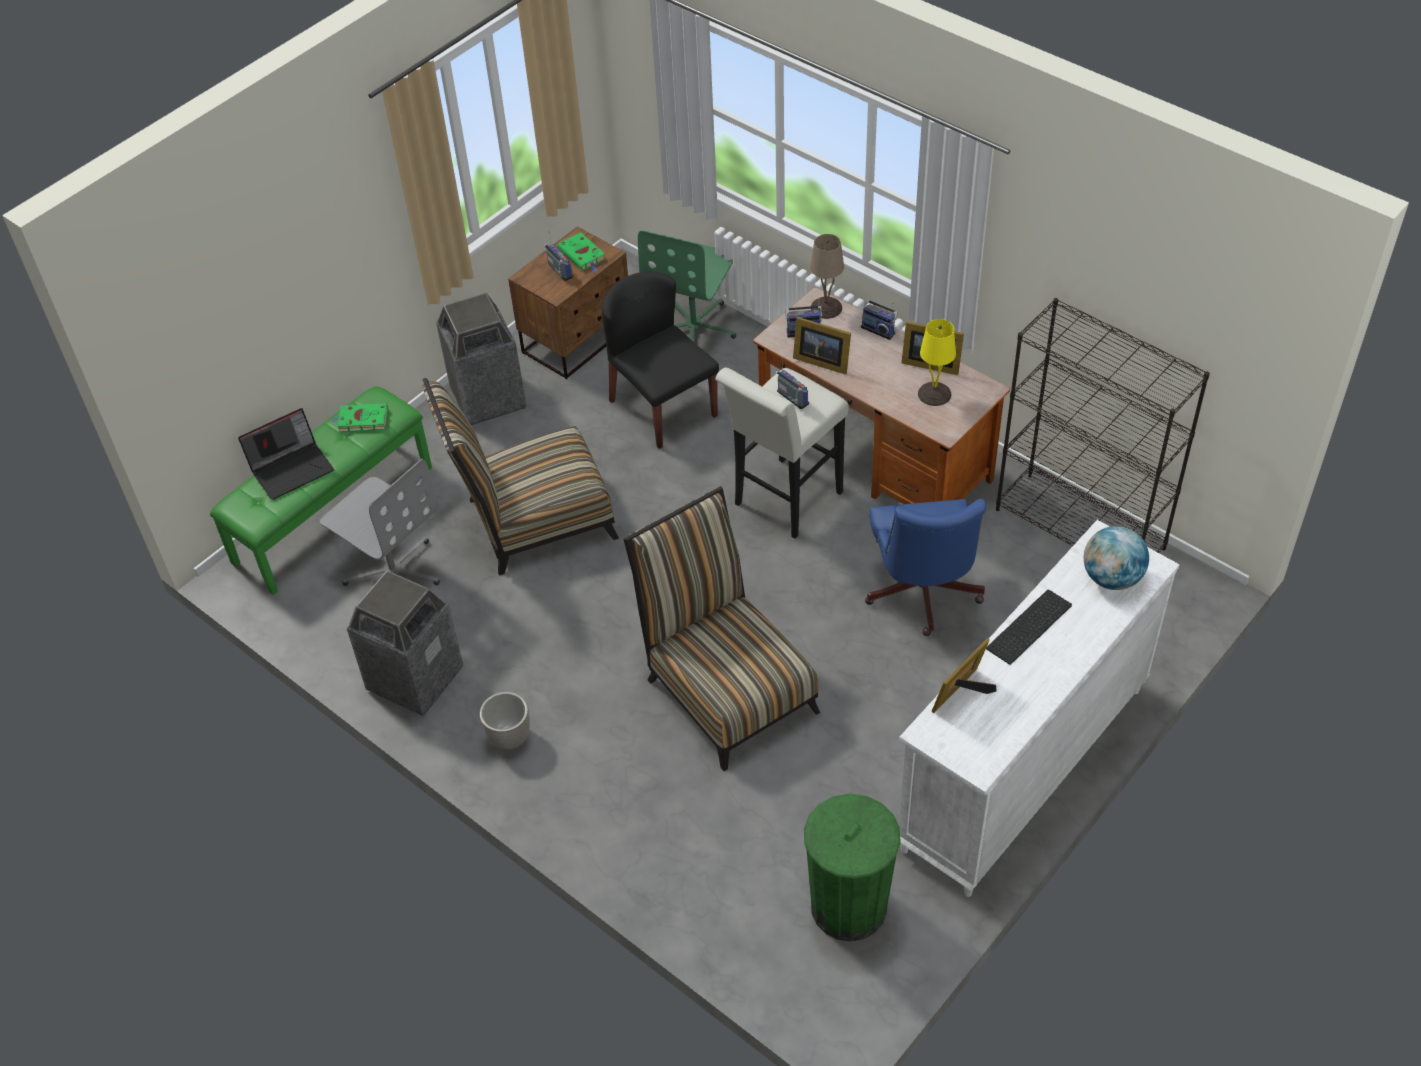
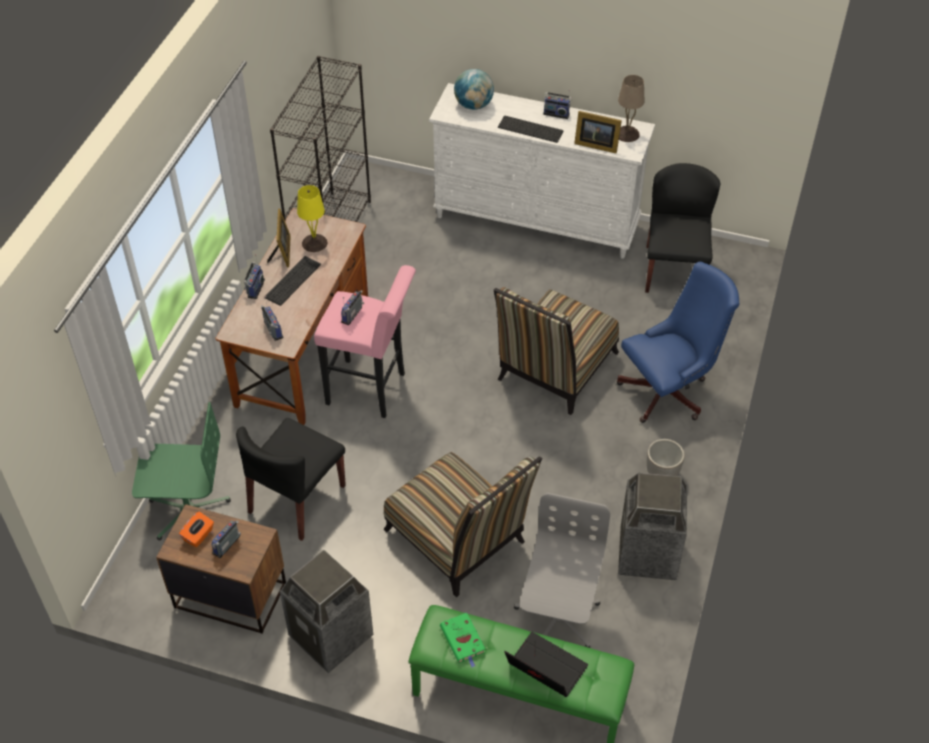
camera: 115 degrees left, 0 degrees up
green book [557,232,605,272] -> orange tissue box [179,511,214,547]
white stool [715,367,849,539] -> pink stool [314,265,416,418]
picture frame [793,317,851,375] -> none
green trash can [804,794,901,942] -> black chair [645,163,720,293]
beige table lamp [810,234,844,319] -> beige table lamp moved to [618,75,644,142]
blue office chair [865,499,986,636] -> blue office chair moved to [617,262,740,423]
none -> keyboard [264,256,321,306]
none -> radio [543,89,572,119]

